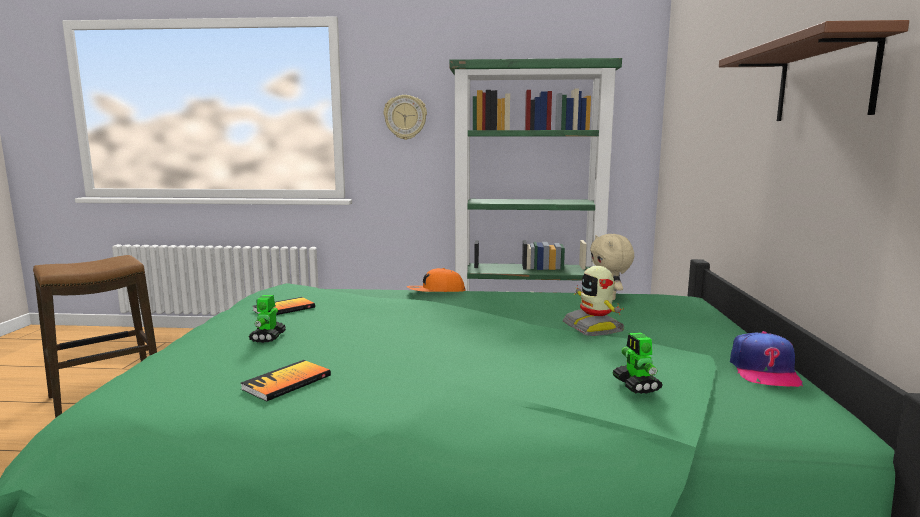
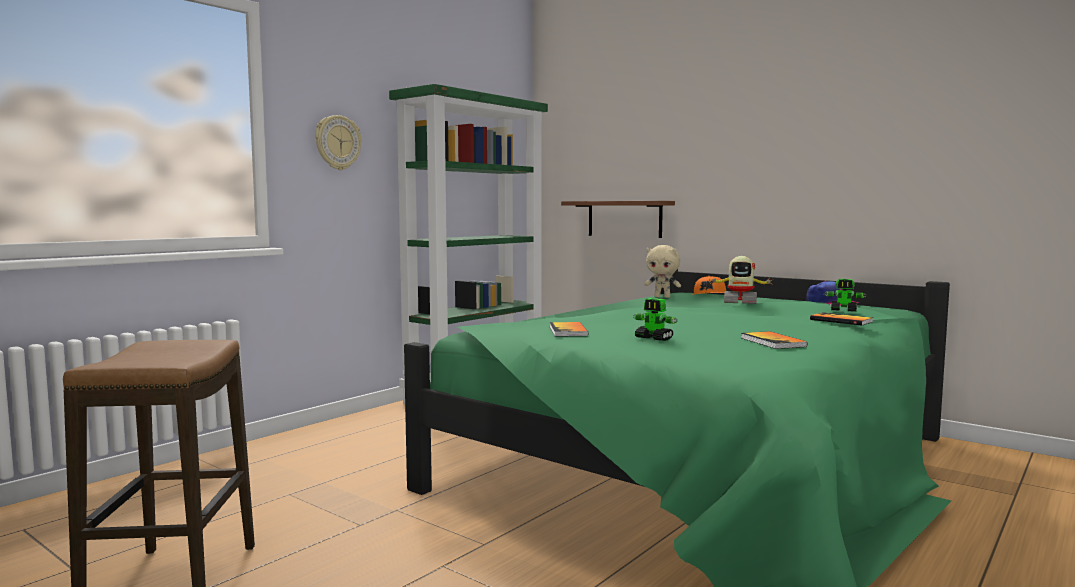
camera: 55 degrees left, 5 degrees down
orange cap [407,268,466,292] -> orange cap moved to [692,276,726,295]
brown shelf [719,20,909,121] -> brown shelf moved to [561,201,675,238]
none -> book [810,312,873,325]

